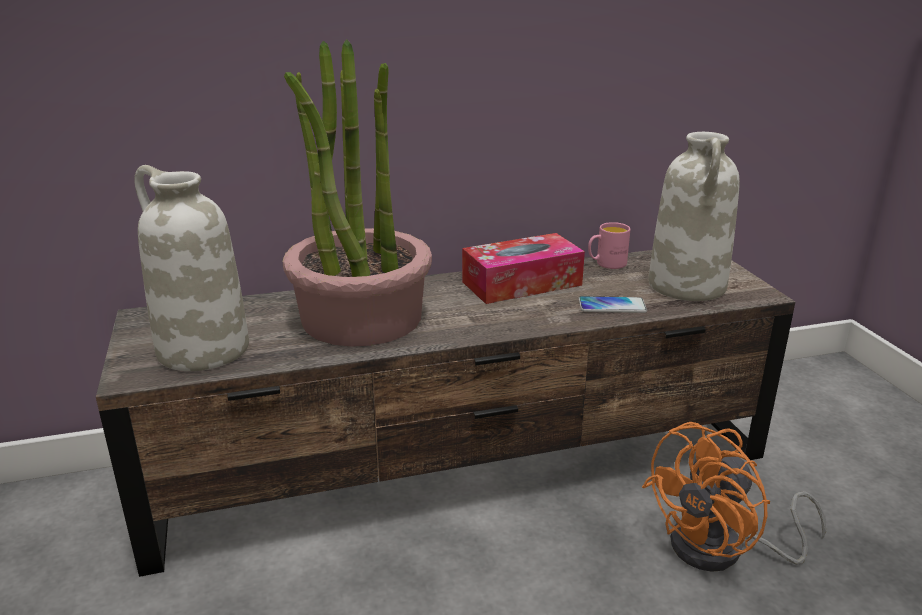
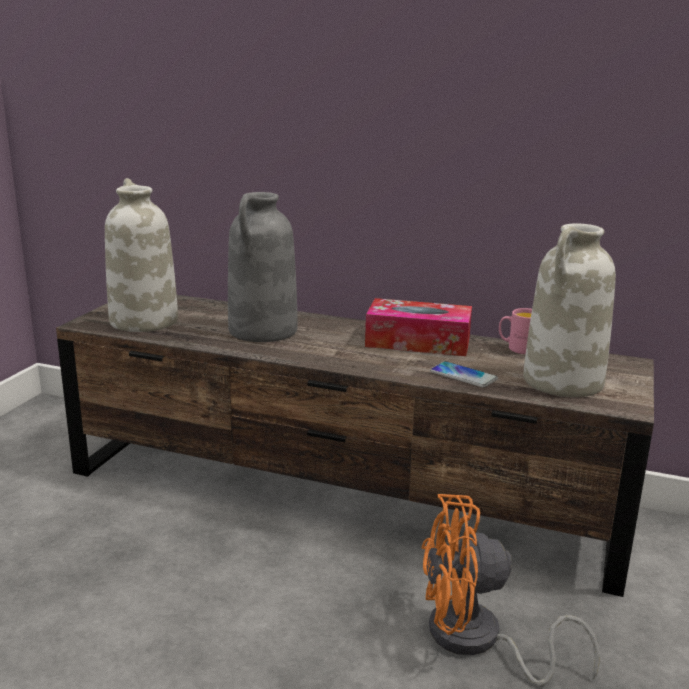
camera: 35 degrees right, 5 degrees down
potted plant [283,39,432,347] -> grey vase [228,192,298,342]

